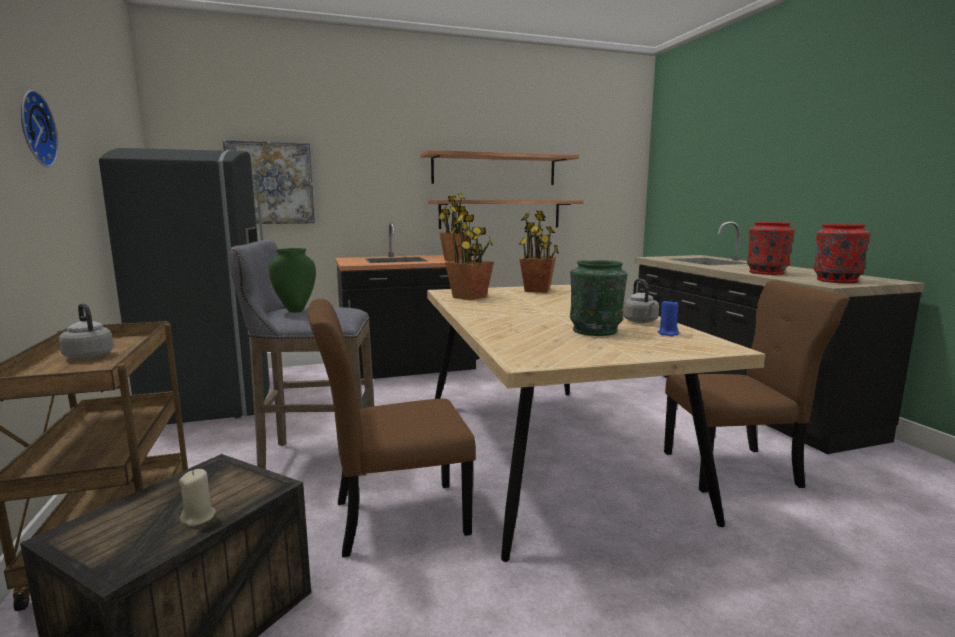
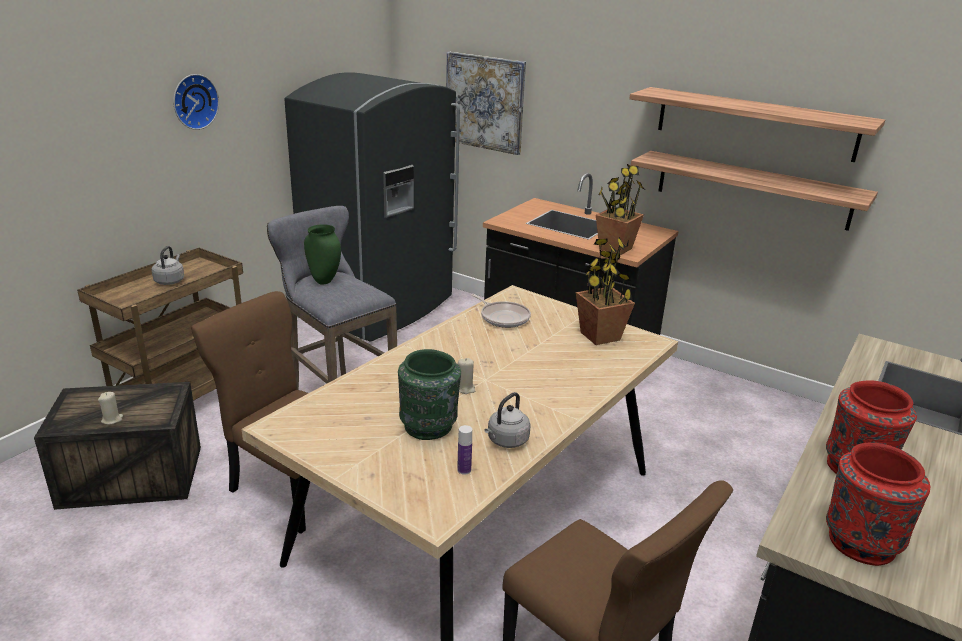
camera: 50 degrees right, 15 degrees up
potted plant [445,211,494,300] -> frying pan [471,294,531,328]
blue candle [658,300,679,336] -> bottle [457,425,472,475]
none -> beige candle [458,358,475,394]

